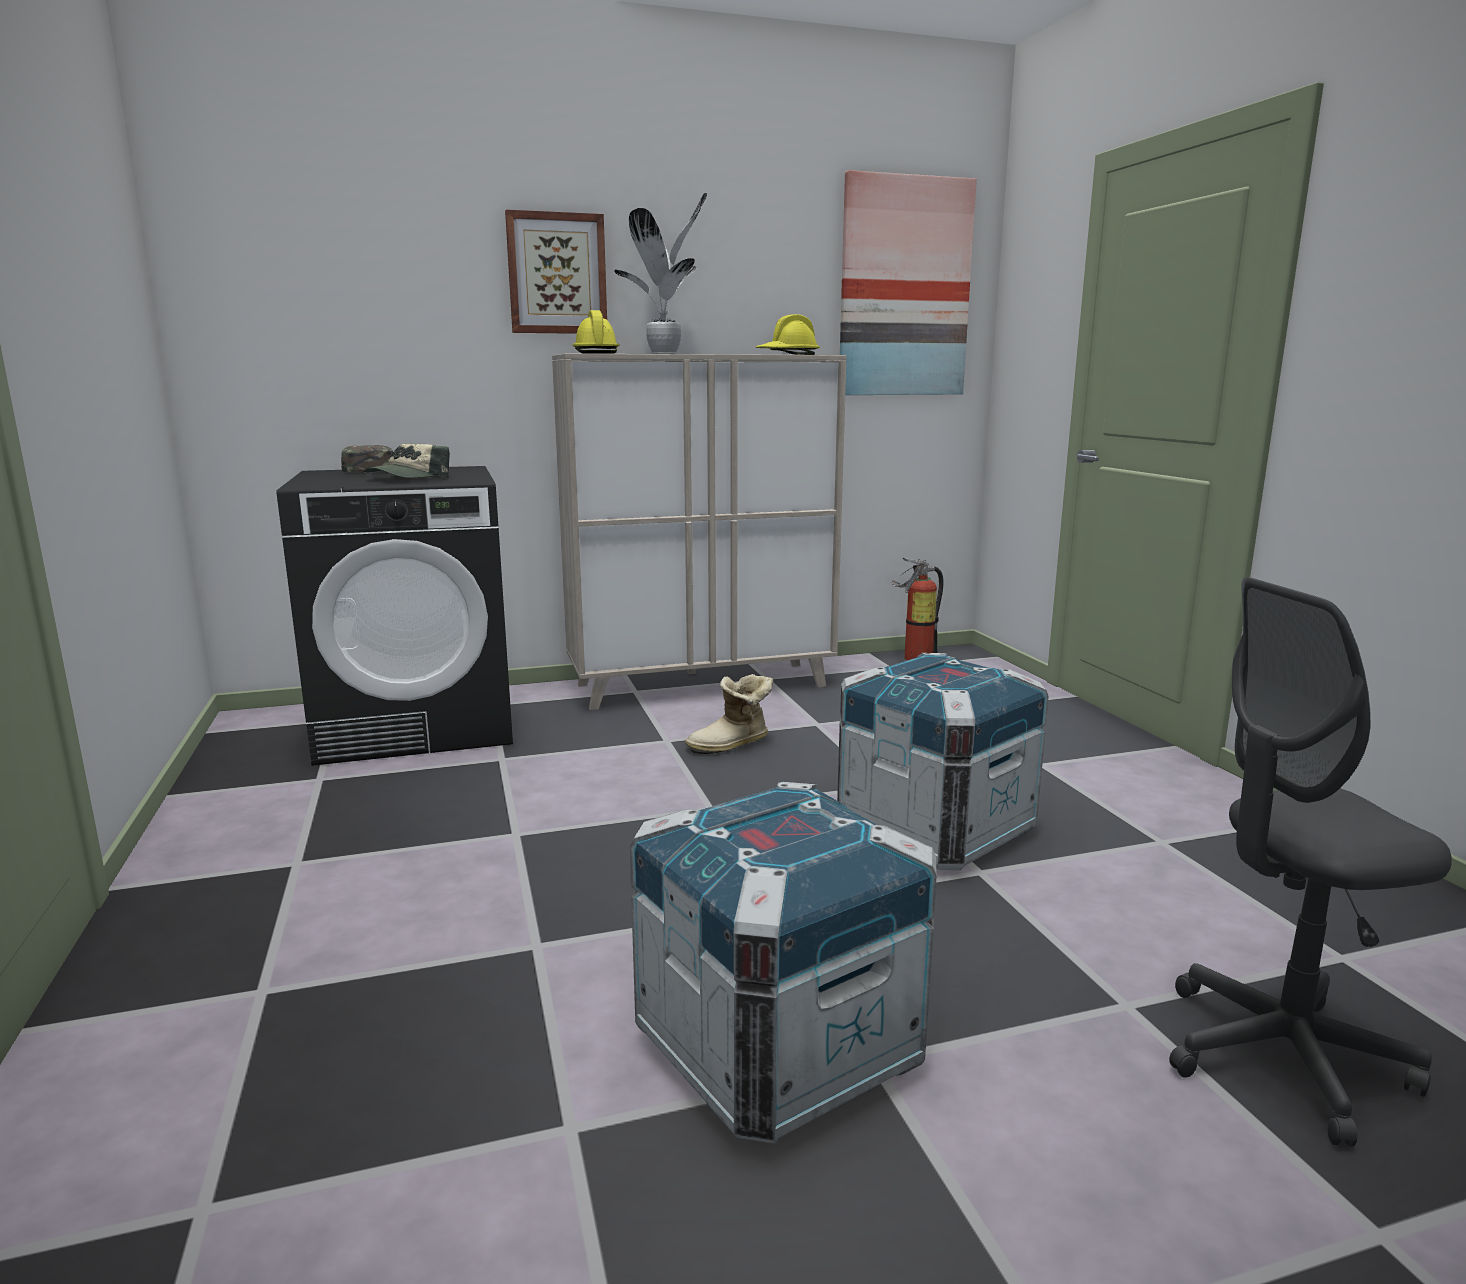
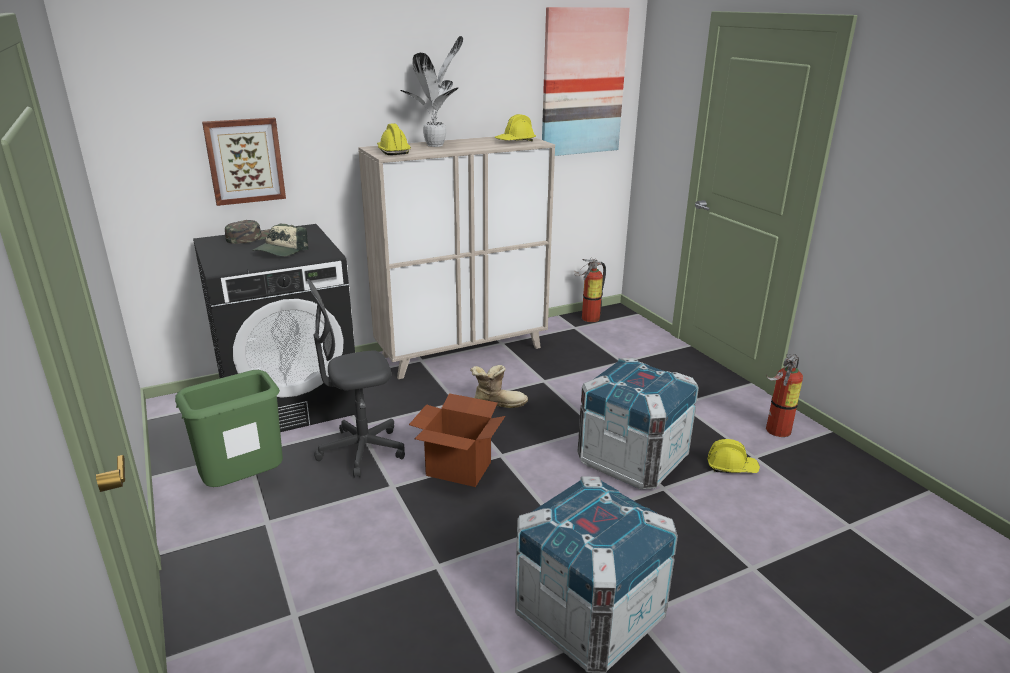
camera: 10 degrees left, 10 degrees up
picture [505,209,607,334] -> picture moved to [202,117,286,206]
boot [685,674,773,754] -> boot turned 150 degrees counterclockwise [470,365,528,408]
grey office chair [1169,577,1452,1147] -> grey office chair moved to [307,279,405,477]
none -> green trash can [175,370,283,487]
none -> cardboard box [409,393,505,487]
none -> yellow hard hat [708,439,760,473]
none -> fire extinguisher [766,354,803,437]

